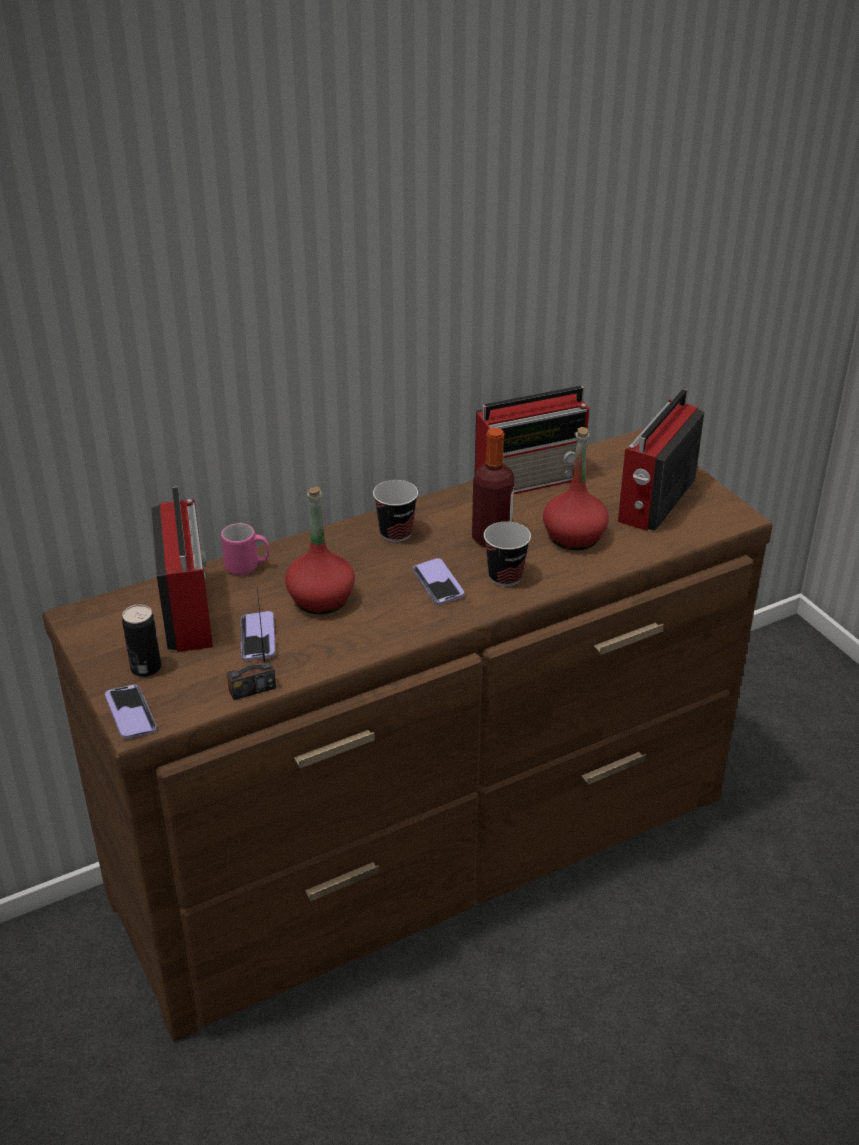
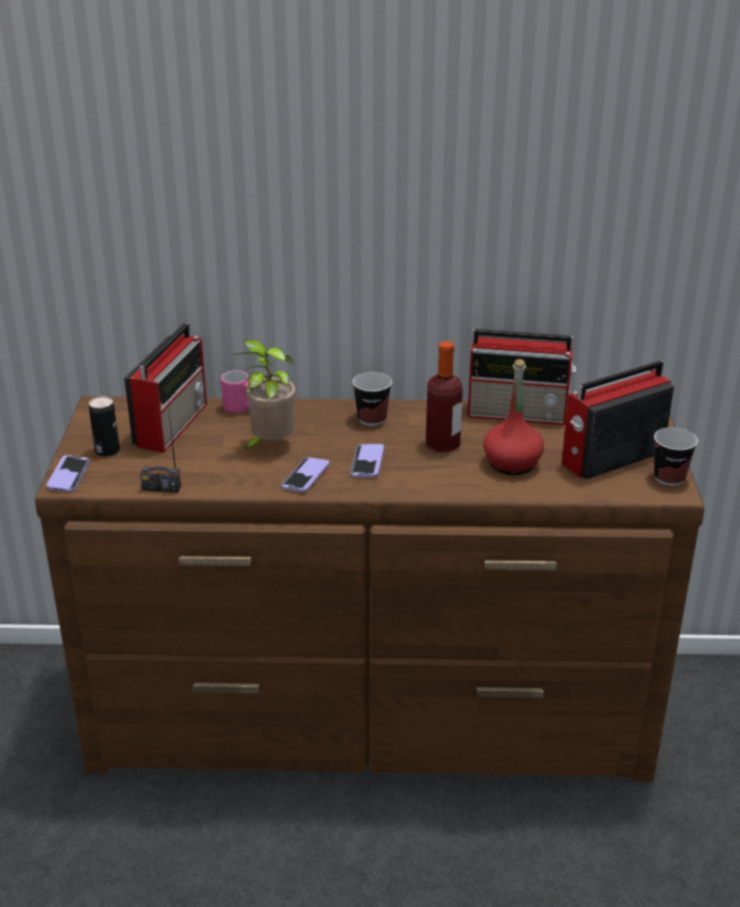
camera: 30 degrees right, 5 degrees down
phone [241,611,275,661] -> phone moved to [281,457,329,492]
red bottle [285,487,355,614] -> potted plant [236,340,296,451]
cup [484,522,531,587] -> cup moved to [654,427,698,486]

